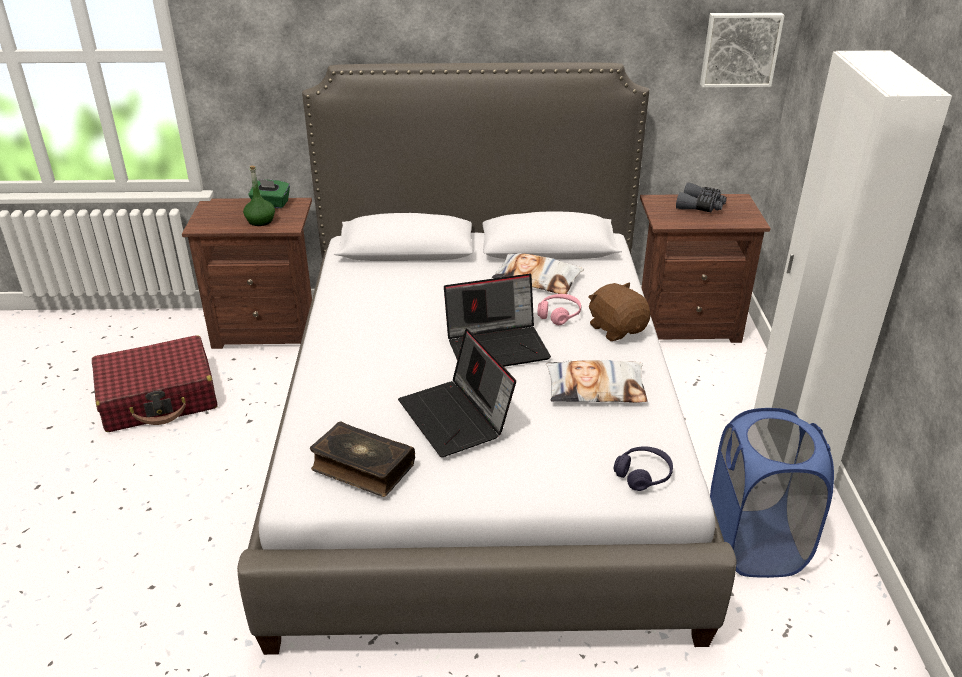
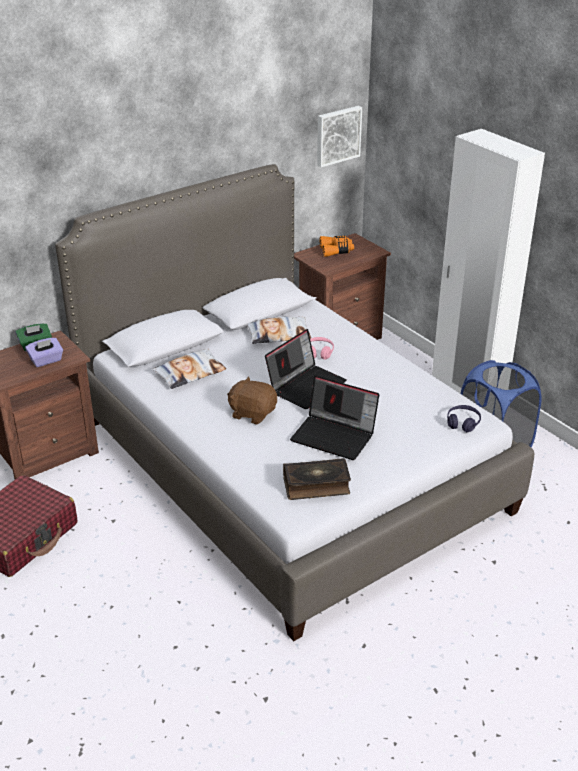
camera: 35 degrees left, 0 degrees up
green bottle [243,166,275,226] -> purple tissue box [25,338,63,367]
pillow [546,360,648,403] -> pillow moved to [152,349,226,389]
brown plush toy [588,282,651,341] -> brown plush toy moved to [227,376,277,425]
grey binoculars [676,182,727,212] -> orange binoculars [320,236,354,257]

